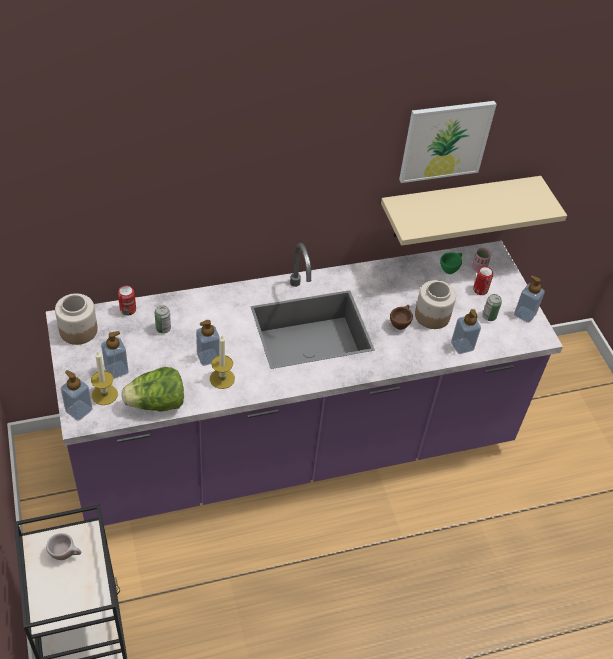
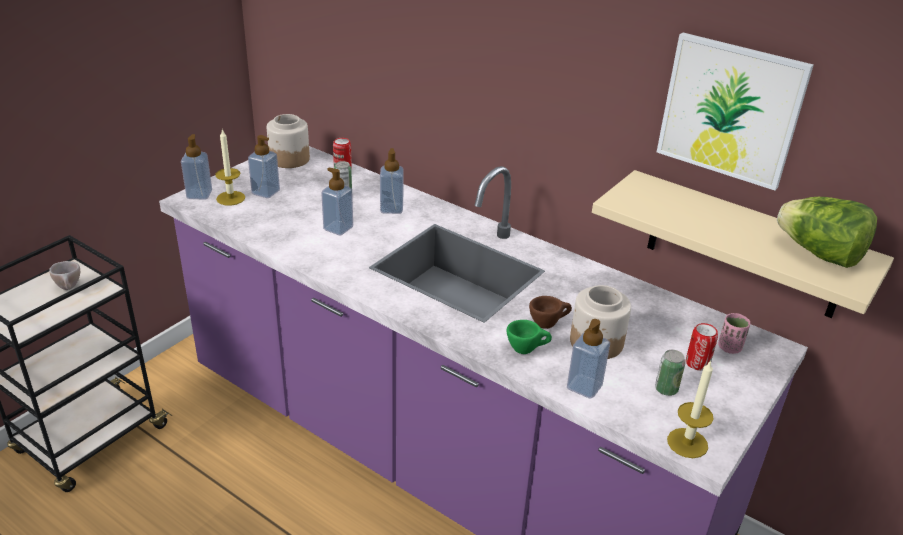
camera: 55 degrees right, 15 degrees down
lettuce [121,367,184,412] -> lettuce moved to [777,197,877,268]
candle [210,336,235,389] -> candle moved to [667,360,714,458]
green cup [440,252,462,274] -> green cup moved to [507,320,552,354]
soap dispenser [514,276,545,323] -> soap dispenser moved to [380,148,404,214]

